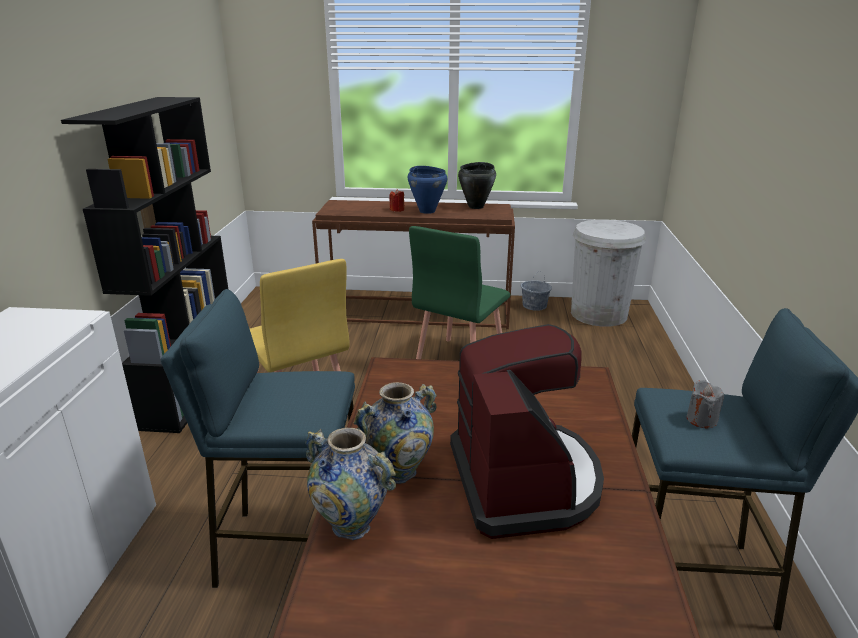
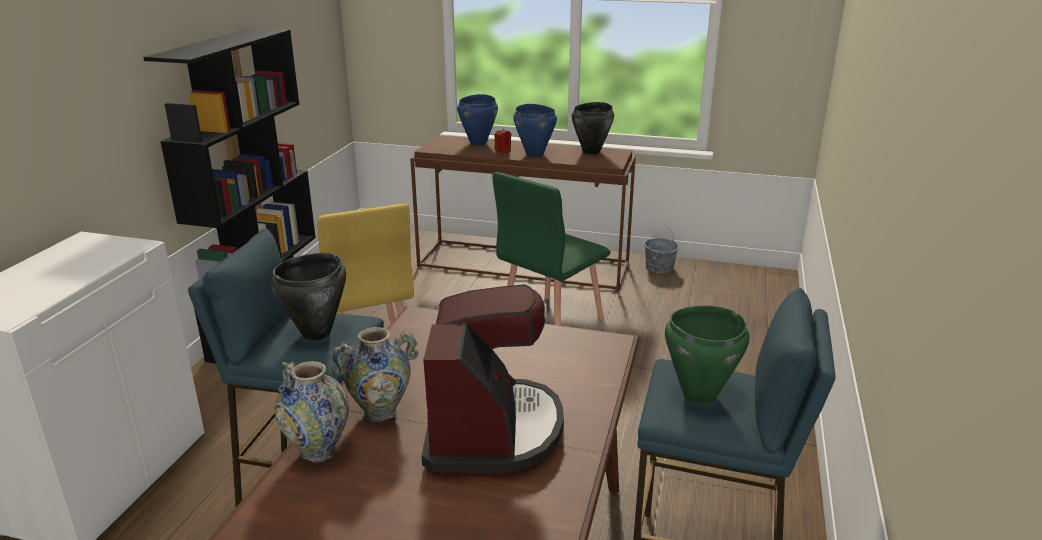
camera: 10 degrees right, 0 degrees up
white trash can [571,219,646,327] -> none
grey candle [687,380,724,429] -> green cooking pot [665,306,749,405]
none -> black cooking pot [271,253,346,340]
none -> blue cooking pot [457,94,498,145]

